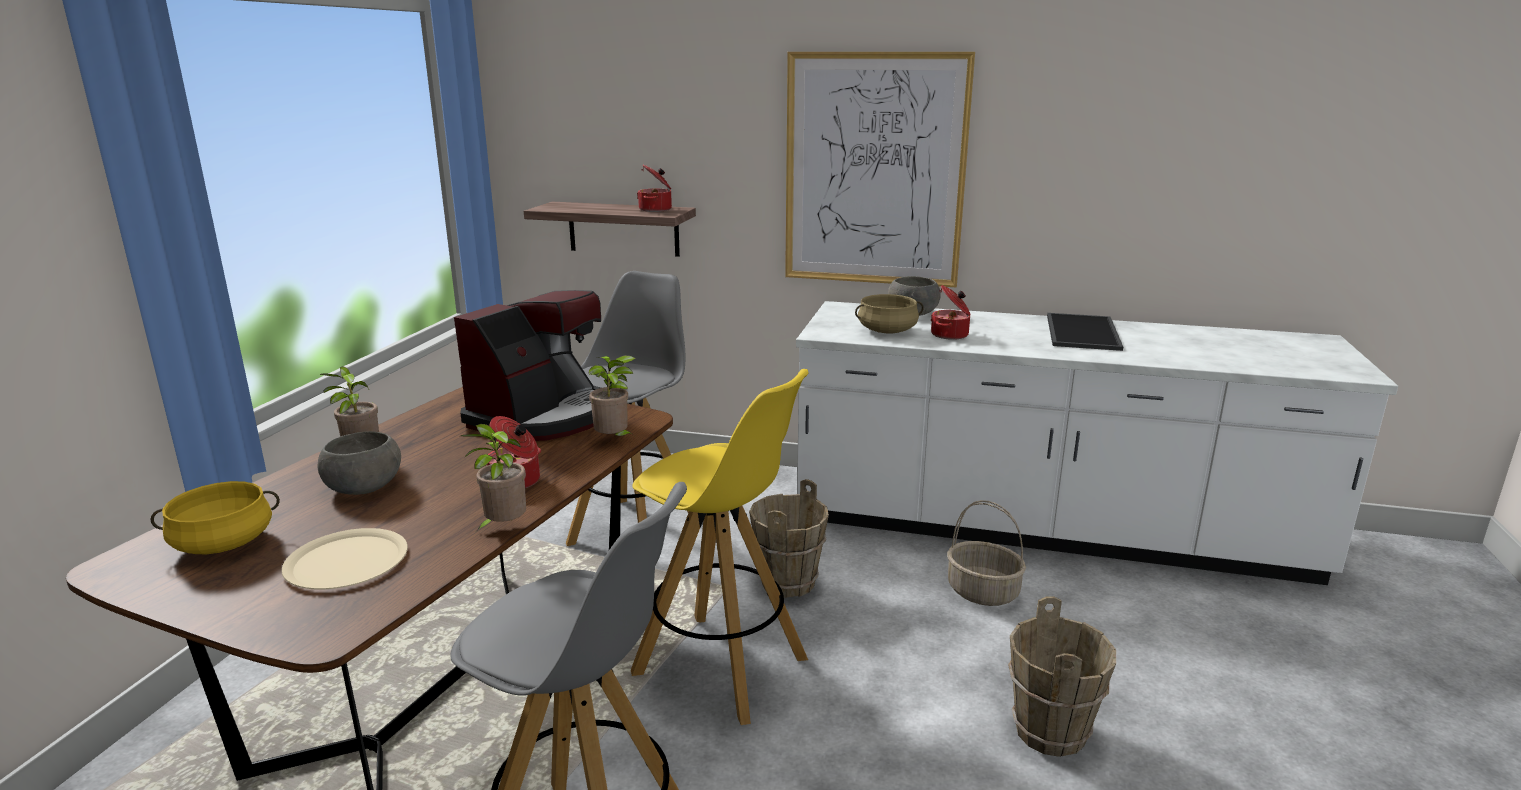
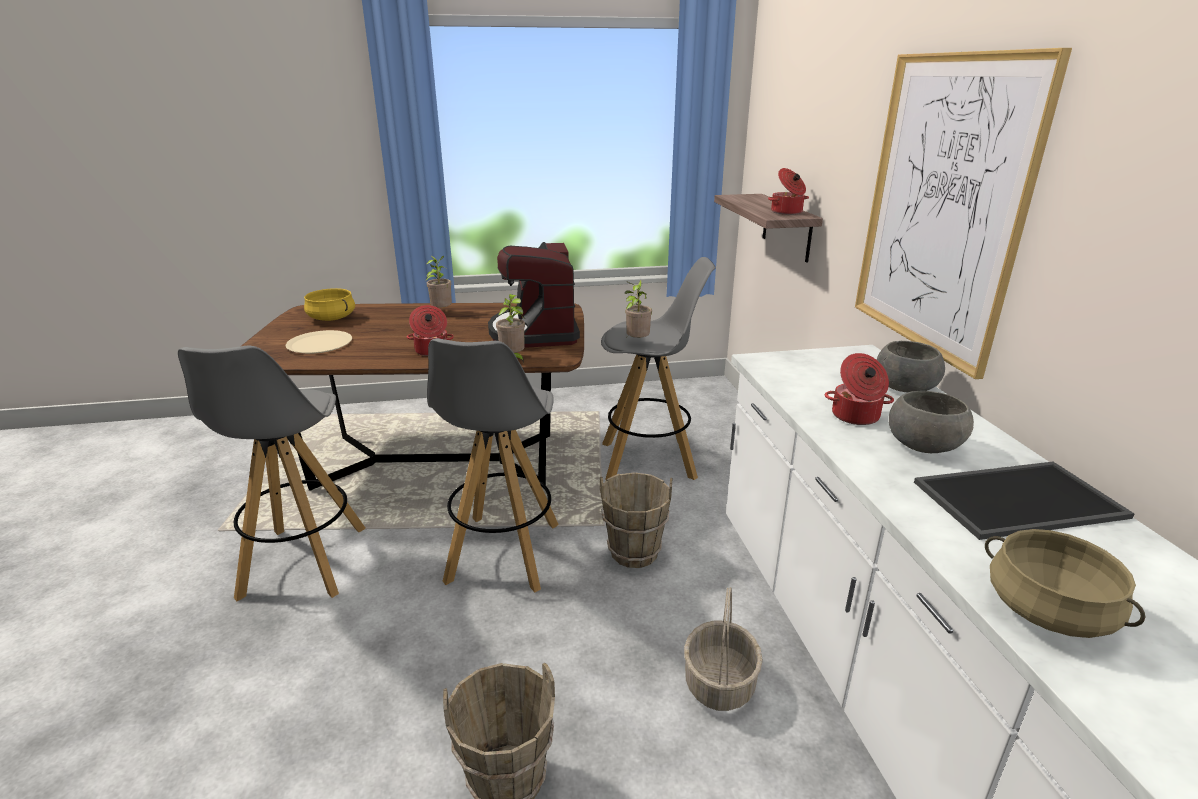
camera: 65 degrees right, 5 degrees up
grey bowl [318,431,401,495] -> grey bowl moved to [889,391,974,453]
coffee machine [454,290,601,441] -> coffee machine turned 75 degrees clockwise [488,242,580,348]
potted plant [461,424,526,530] -> potted plant moved to [625,280,652,338]
yellow stool [631,369,808,725] -> grey stool [427,338,559,593]
beige cooking pot [855,294,924,333] -> beige cooking pot moved to [985,529,1145,638]

